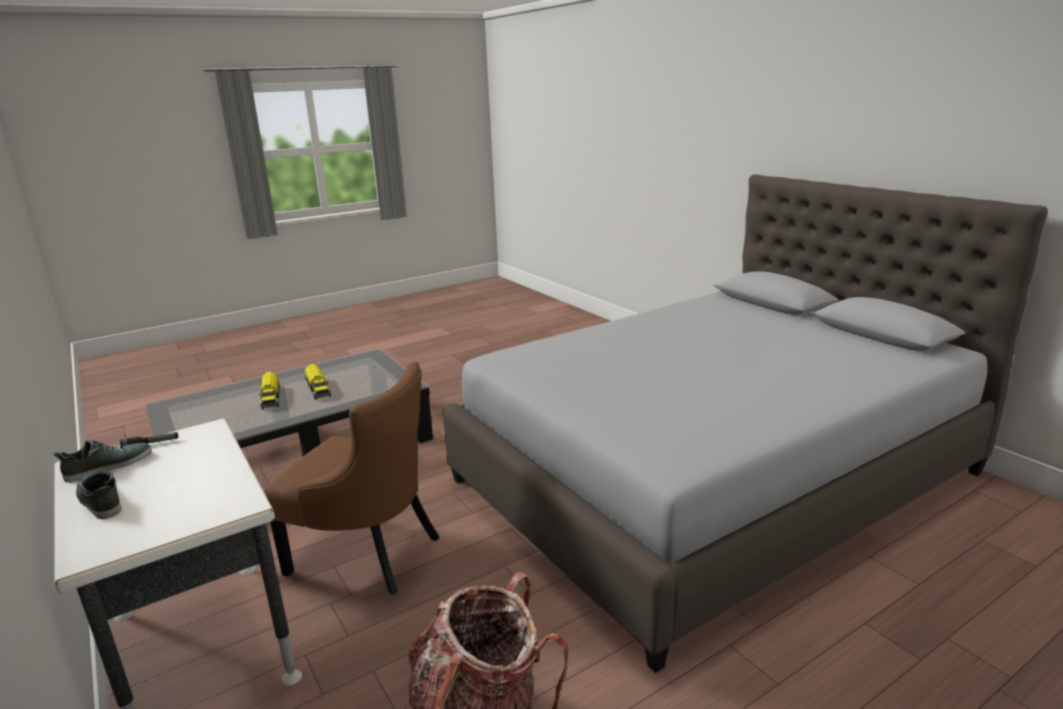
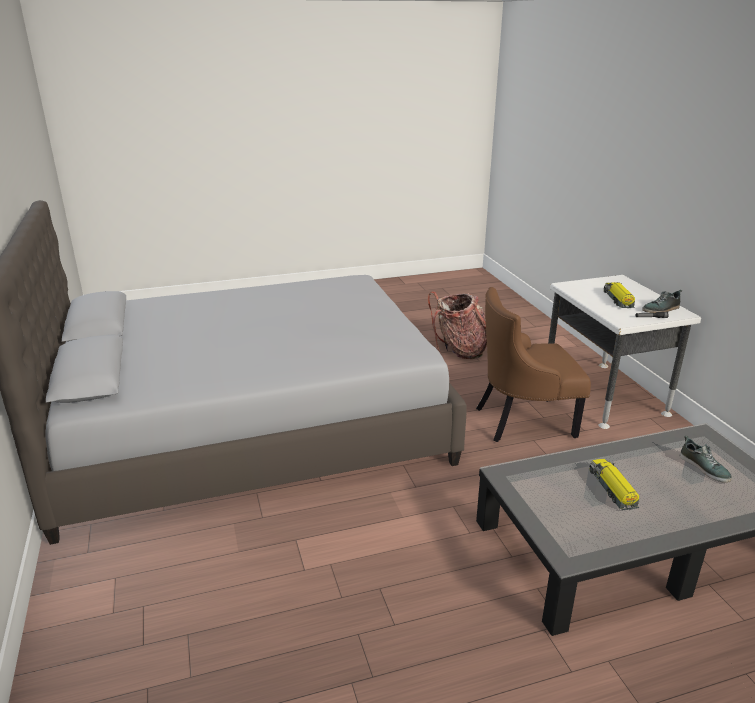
camera: 165 degrees left, 5 degrees up
shoe [76,471,122,519] -> shoe moved to [680,436,732,483]
toy truck [259,371,280,410] -> toy truck moved to [604,282,635,309]
brown chair [264,362,439,595] -> brown chair turned 45 degrees counterclockwise [476,287,591,442]

